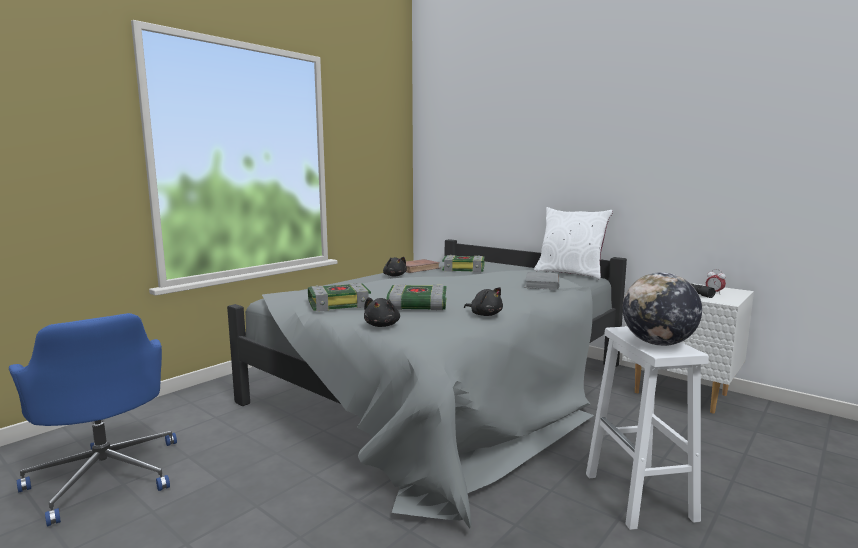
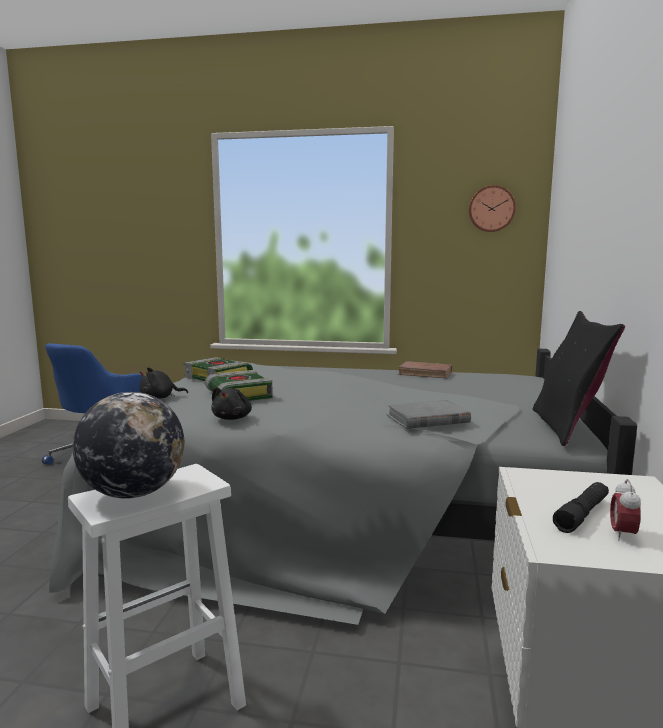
camera: 60 degrees right, 0 degrees up
black plush toy [383,257,407,277] -> none
book [442,255,485,272] -> none
white pillow [534,207,613,279] -> black pillow [533,311,625,446]
none -> wall clock [469,185,516,232]

